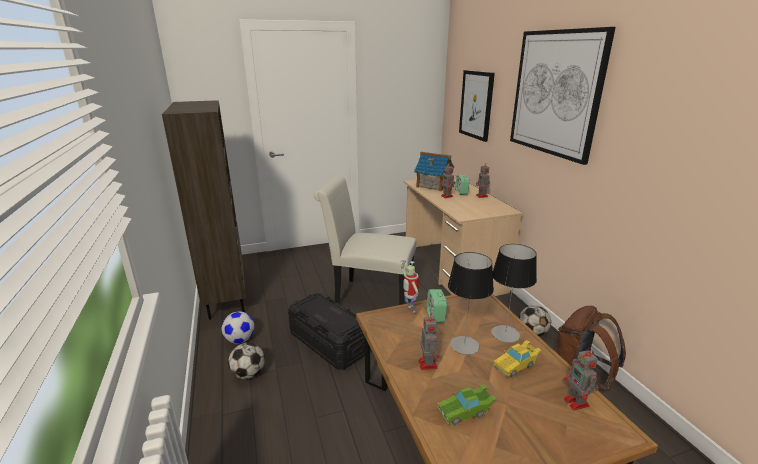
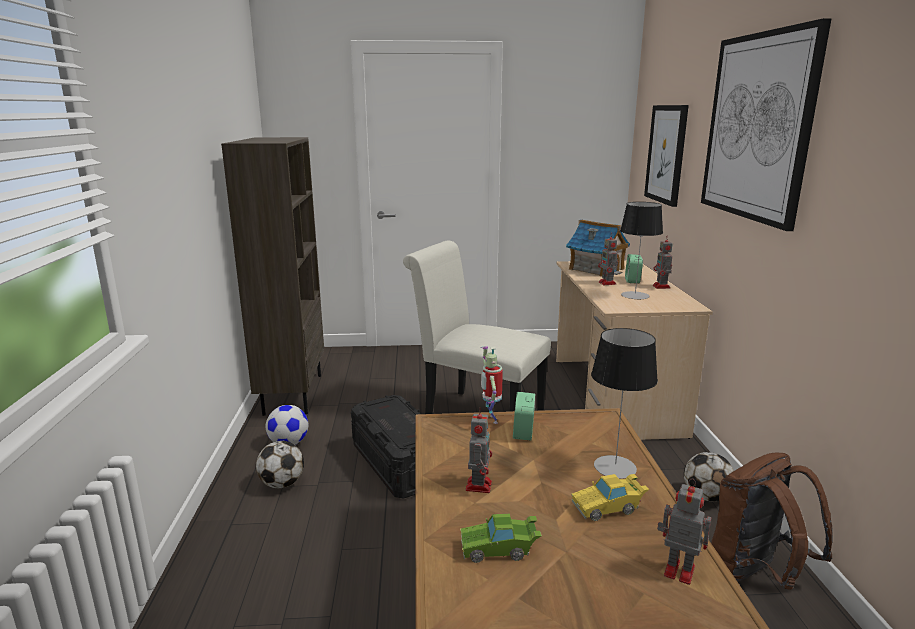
camera: 15 degrees right, 5 degrees down
table lamp [448,252,494,355] -> table lamp moved to [620,202,663,300]
toy robot [563,347,599,411] -> toy robot turned 120 degrees clockwise [657,478,711,585]

